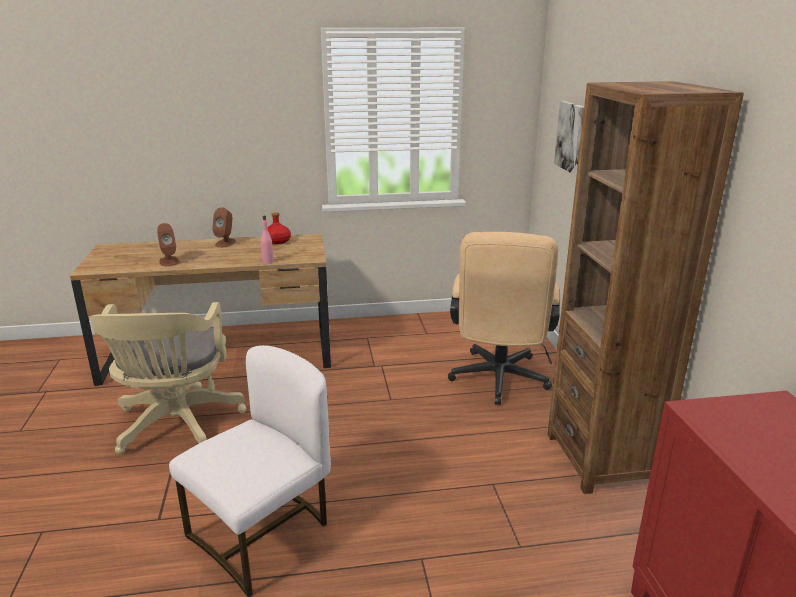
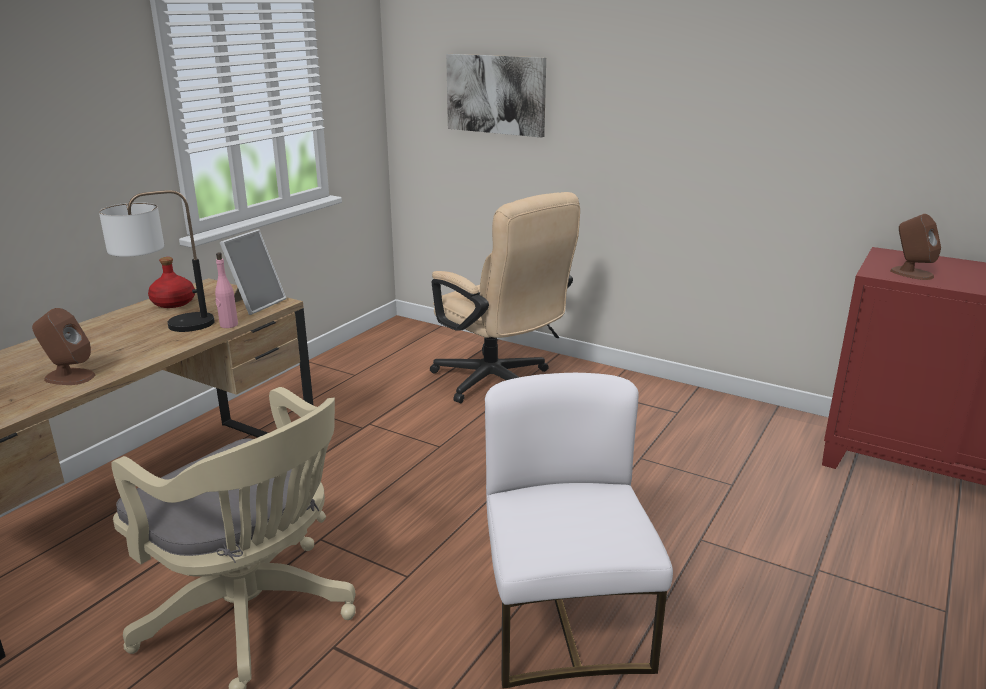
camera: 50 degrees left, 0 degrees up
brown speaker [212,207,236,247] -> brown speaker moved to [890,214,941,280]
brown bookcase [547,81,744,494] -> none
none -> table lamp [99,190,214,332]
none -> picture frame [220,229,287,315]

